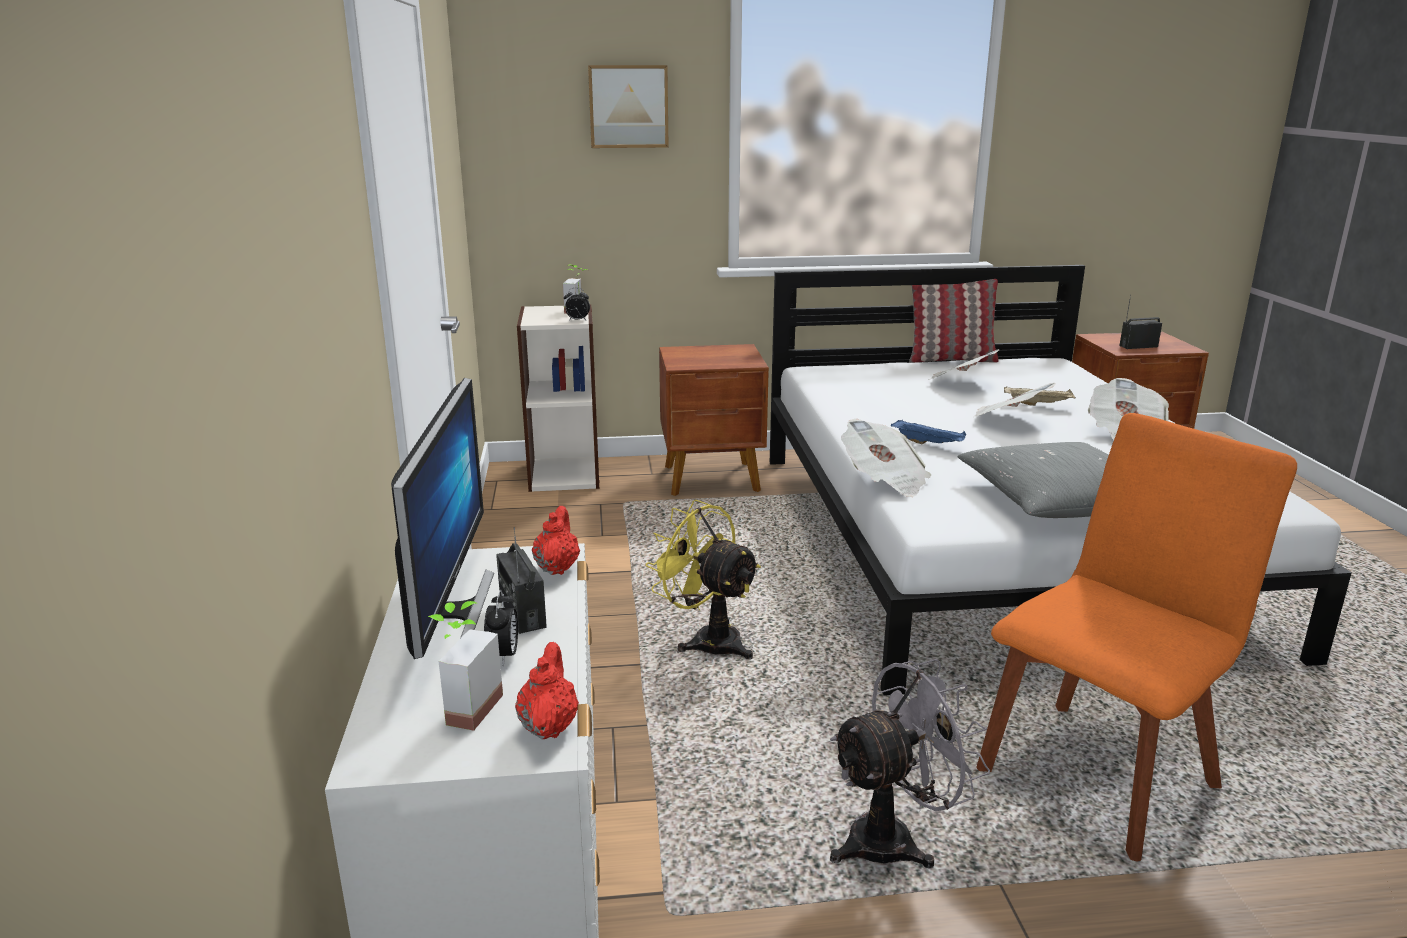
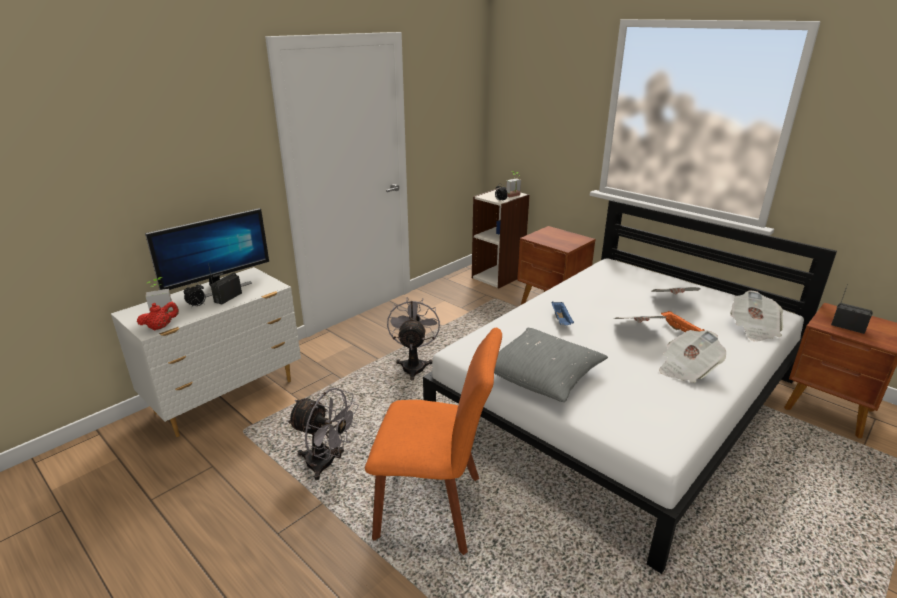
camera: 50 degrees right, 5 degrees up
red teapot [532,506,580,575] -> none
picture [588,65,669,148] -> none
yellow fan [646,499,761,660] -> grey fan [387,297,440,380]
newspaper [841,419,931,497] -> newspaper moved to [730,291,783,341]
pillow [909,279,999,363] -> none
beige tray [1004,387,1076,406] -> orange tray [661,311,704,332]

